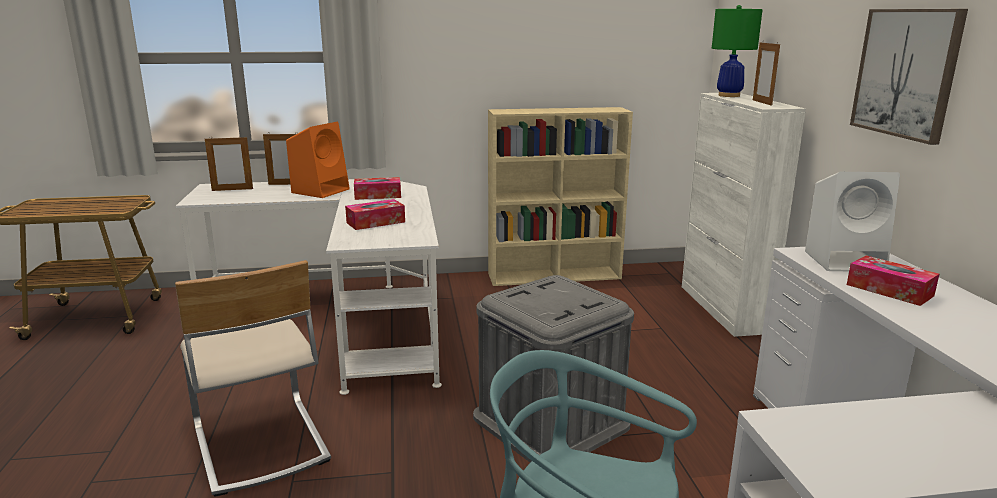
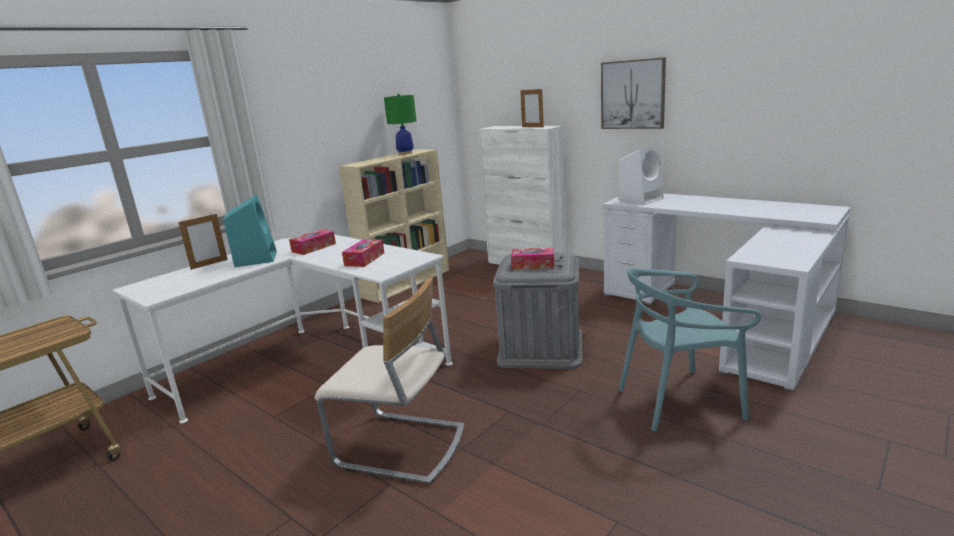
camera: 40 degrees left, 0 degrees up
picture frame [205,137,253,191] -> none
orange speaker [286,122,350,198] -> turquoise speaker [223,194,277,267]
green table lamp [712,5,763,97] -> green table lamp moved to [384,94,416,155]
tissue box [847,256,939,306] -> tissue box moved to [511,248,554,269]

